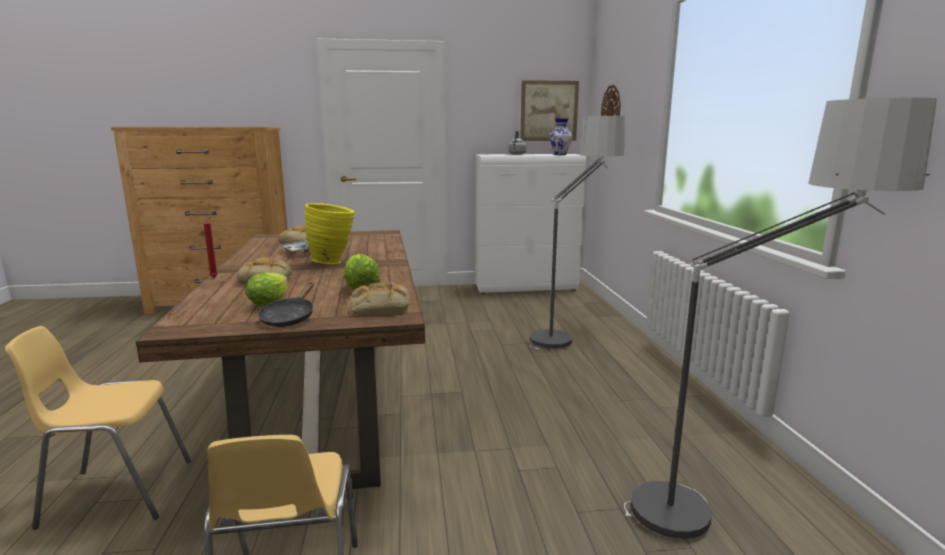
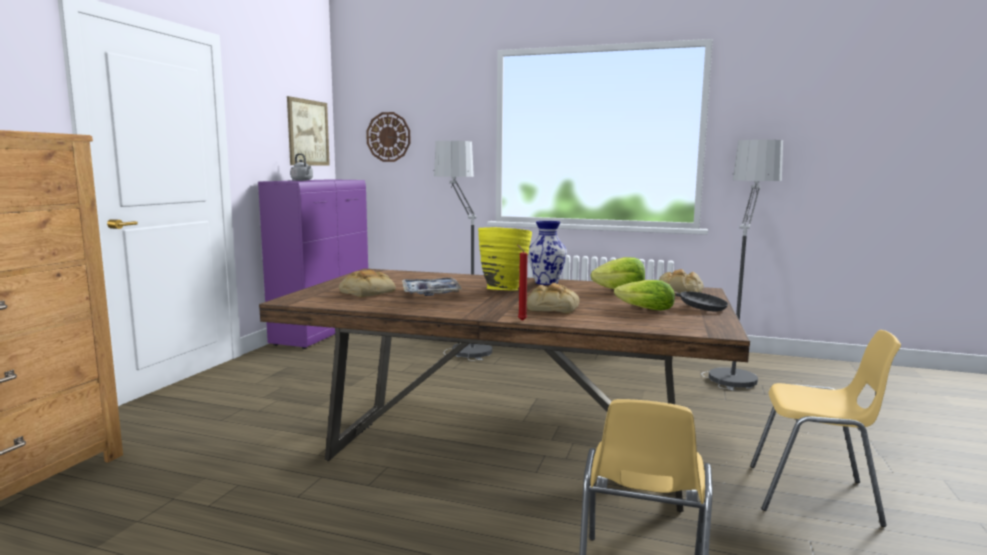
camera: 65 degrees left, 5 degrees down
white cabinet [475,154,586,294] -> purple cabinet [258,179,368,349]
vase [550,118,572,155] -> vase moved to [528,221,567,285]

